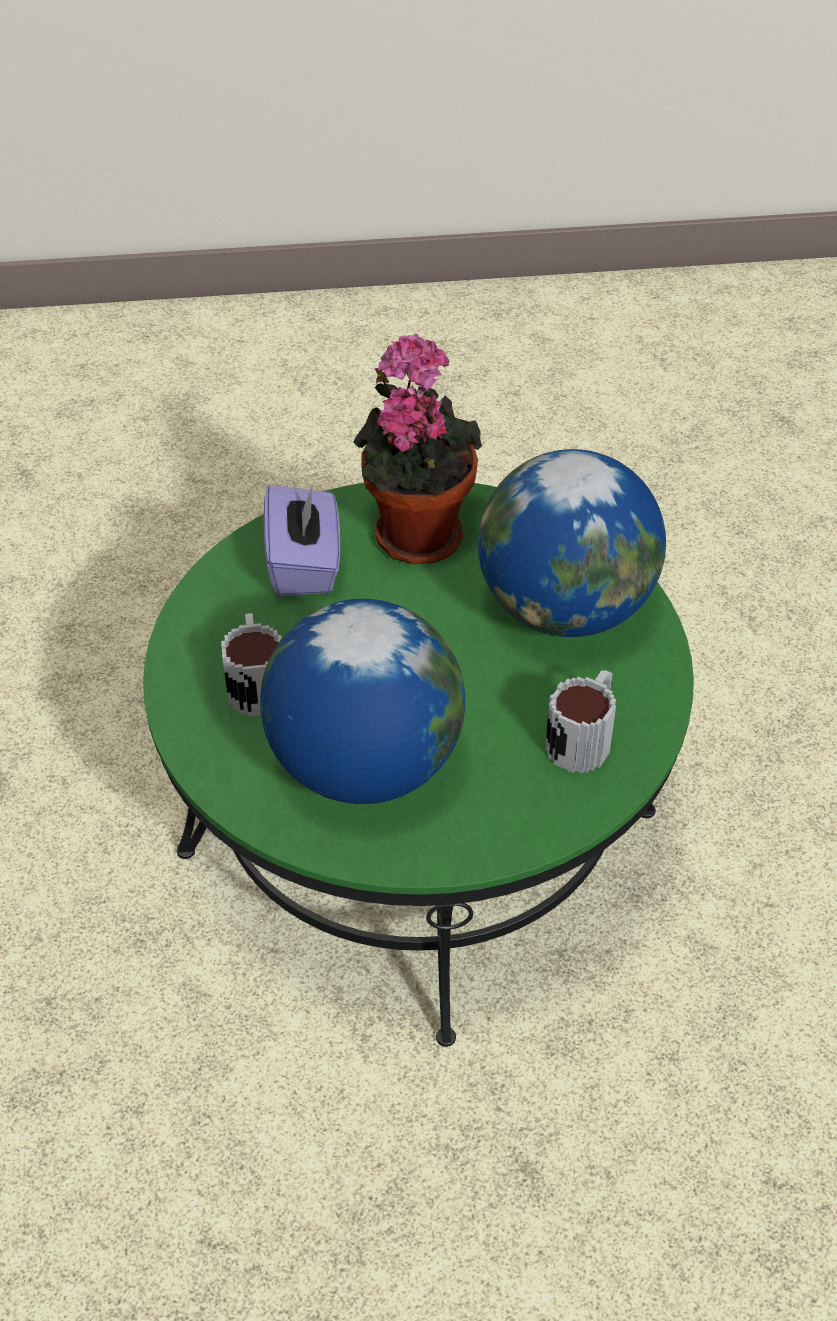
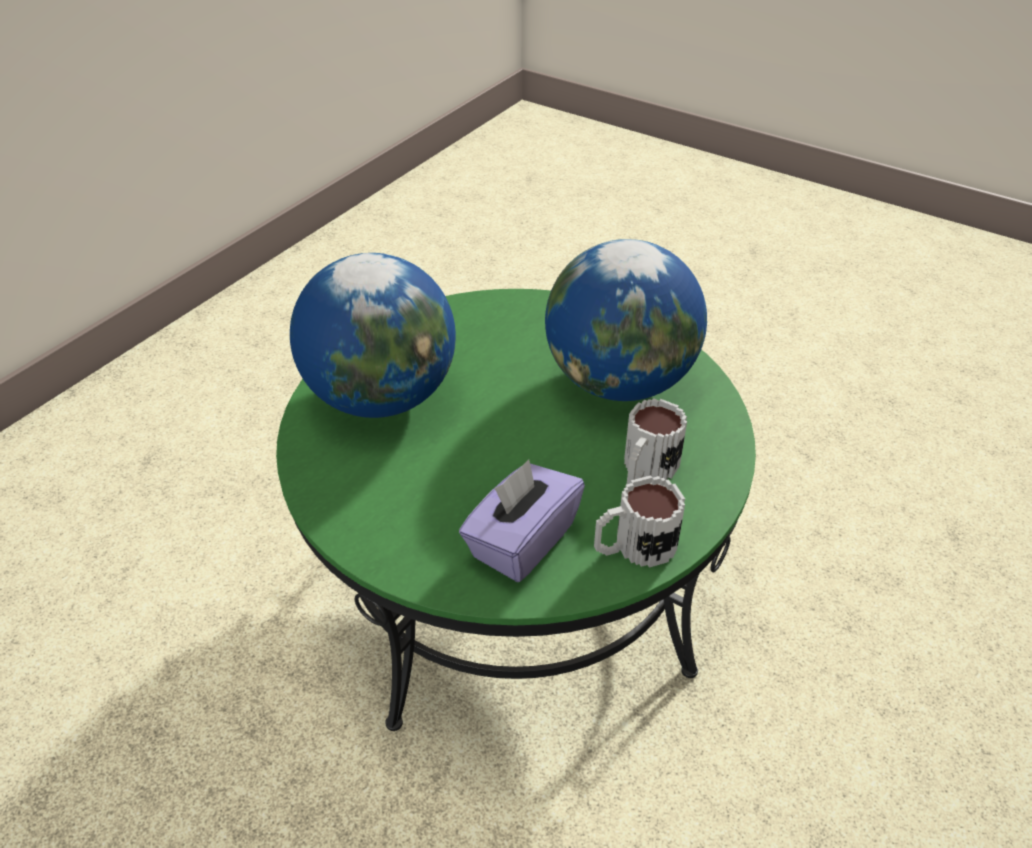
camera: 140 degrees left, 5 degrees down
potted plant [353,334,482,564] -> none
mug [545,670,616,774] -> mug moved to [594,475,685,568]

